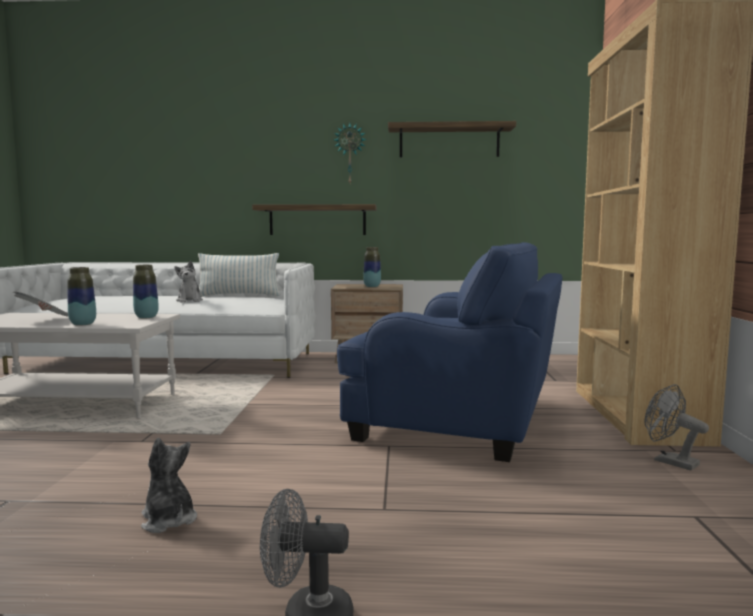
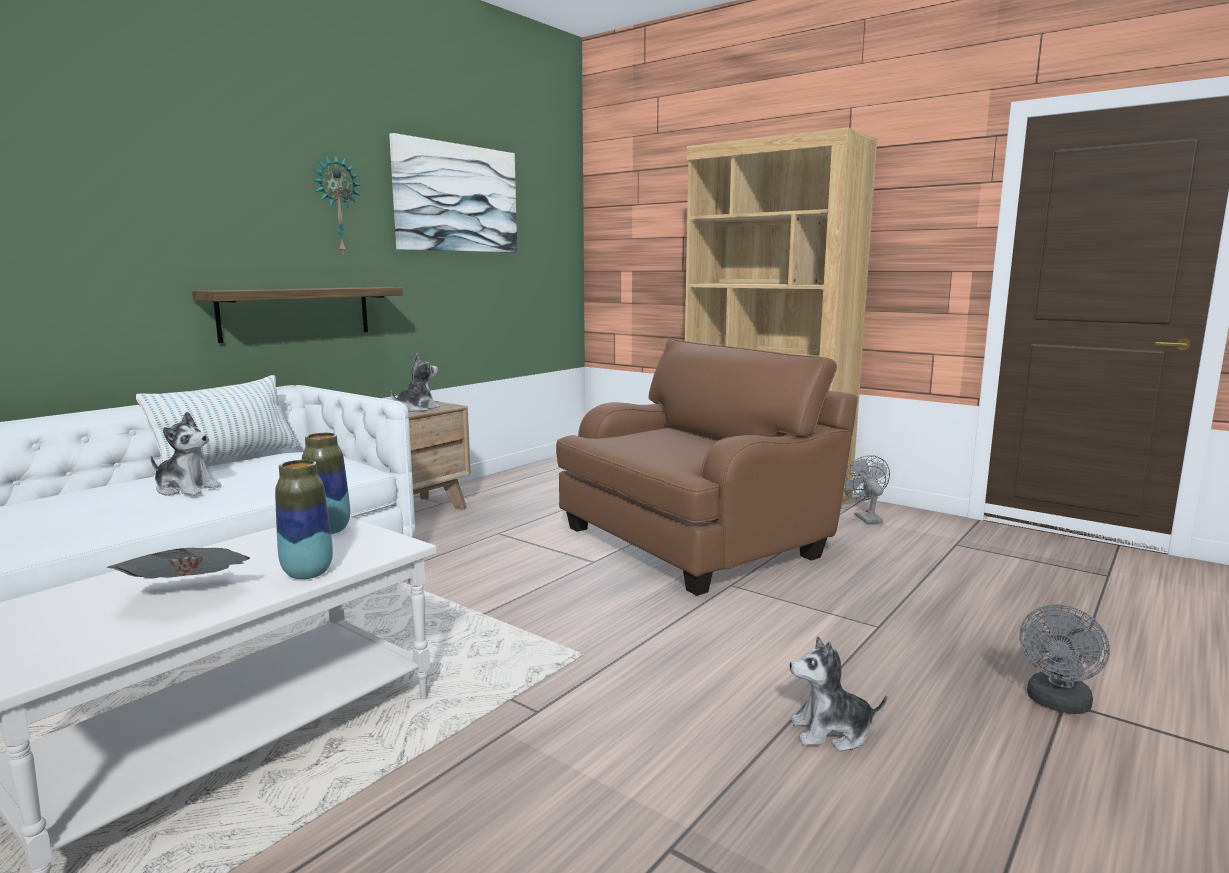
camera: 55 degrees left, 5 degrees up
blue armchair [337,242,563,462] -> brown armchair [556,339,857,596]
vase [363,247,381,287] -> plush toy [391,354,440,412]
shelf [388,121,516,157] -> picture [389,133,517,253]
grey fan [645,384,709,471] -> grey fan turned 90 degrees clockwise [844,455,890,524]

